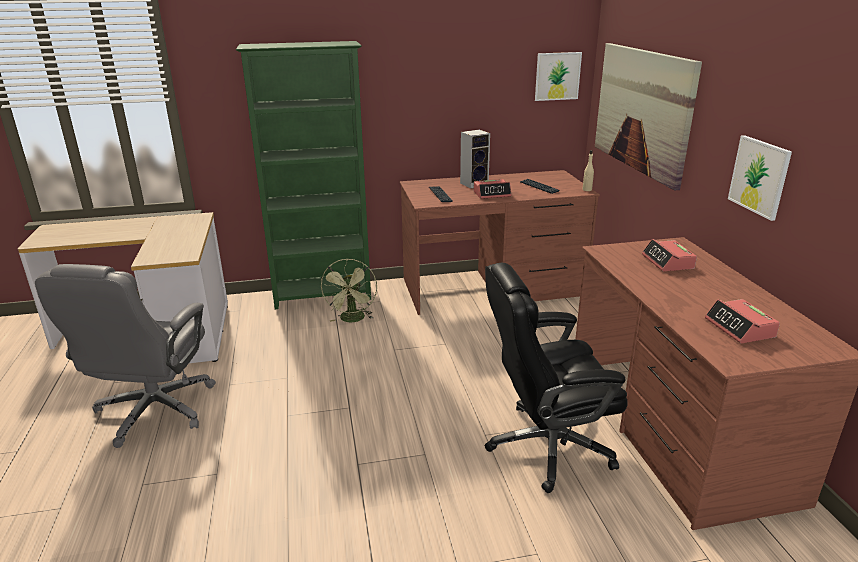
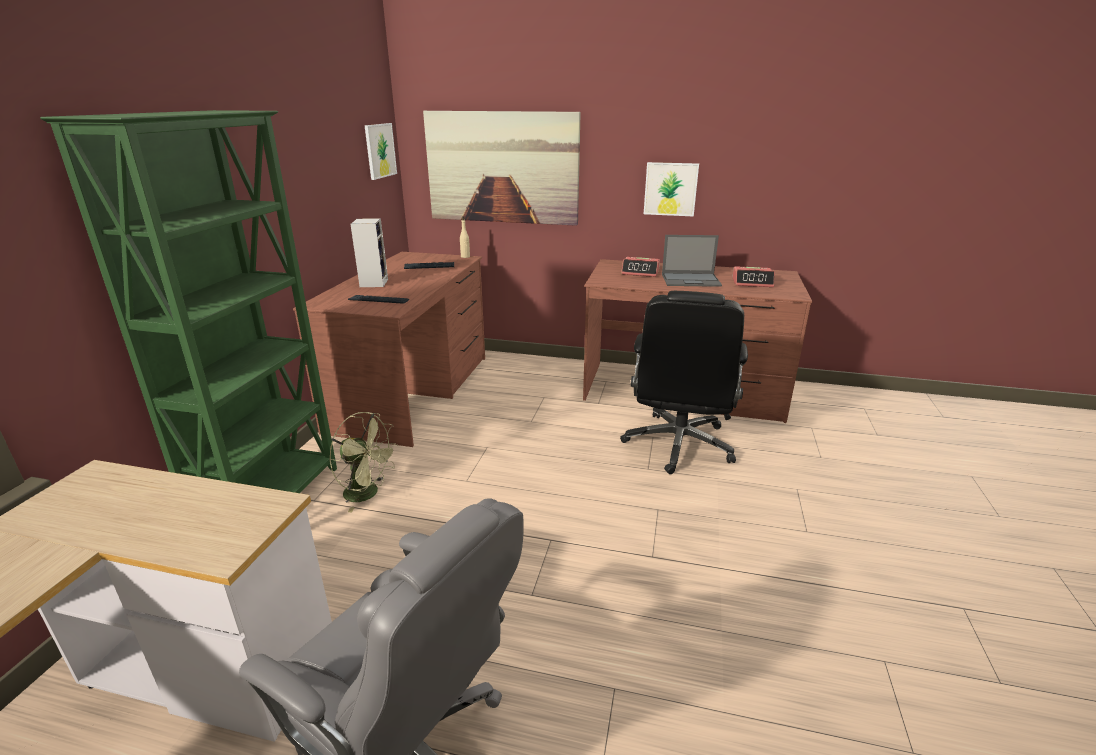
camera: 65 degrees left, 0 degrees up
alarm clock [474,179,512,199] -> none
none -> laptop [662,235,722,287]

